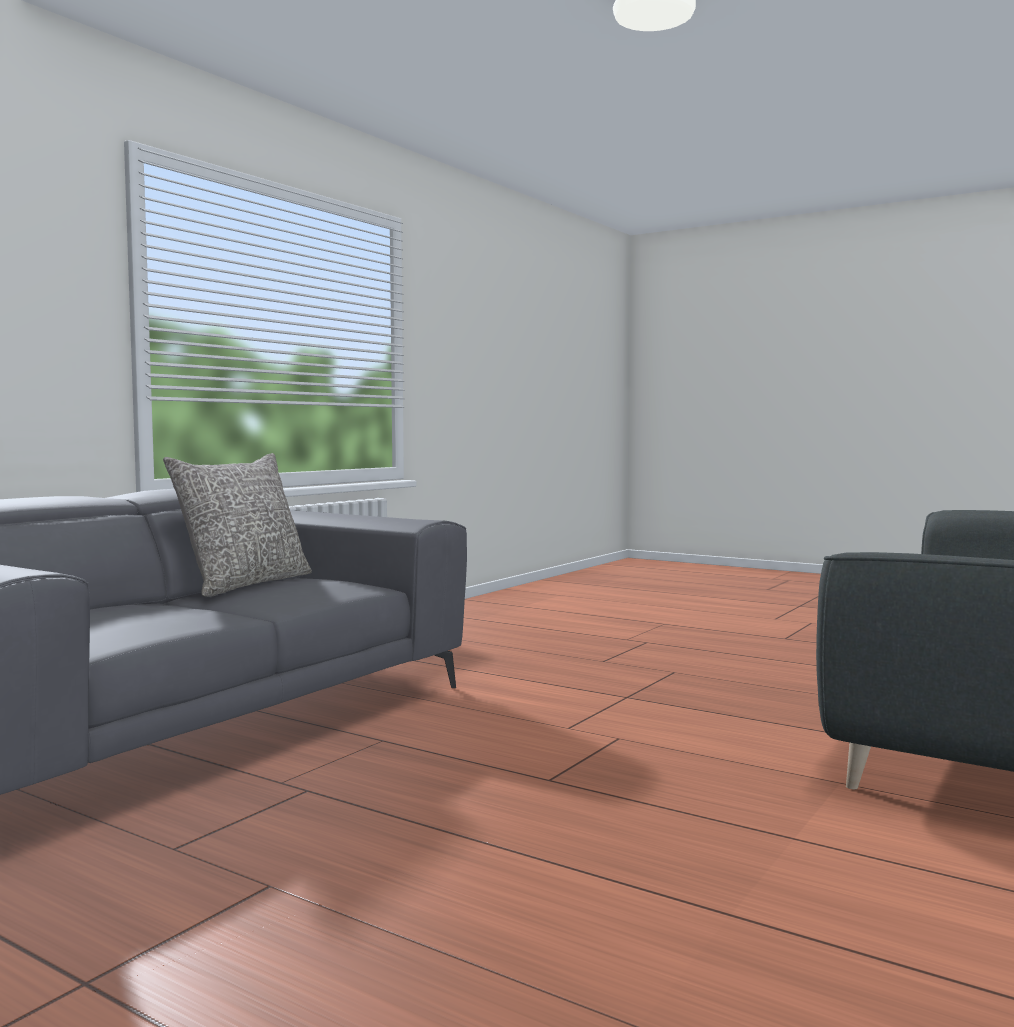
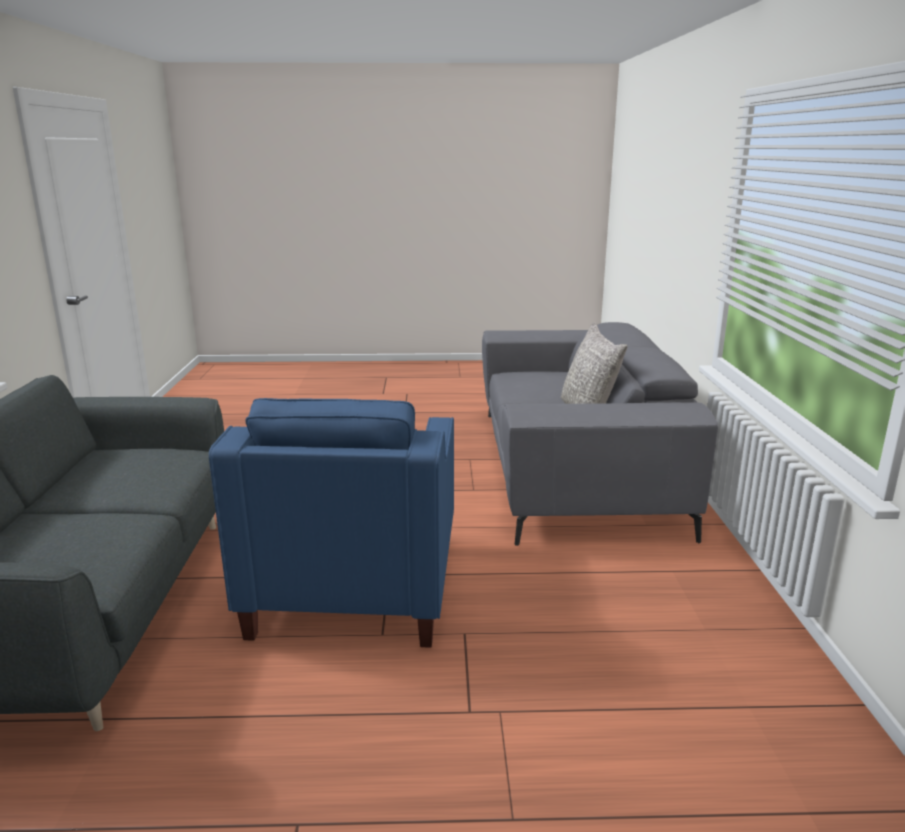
camera: 145 degrees right, 15 degrees up
none -> blue armchair [209,398,454,648]

